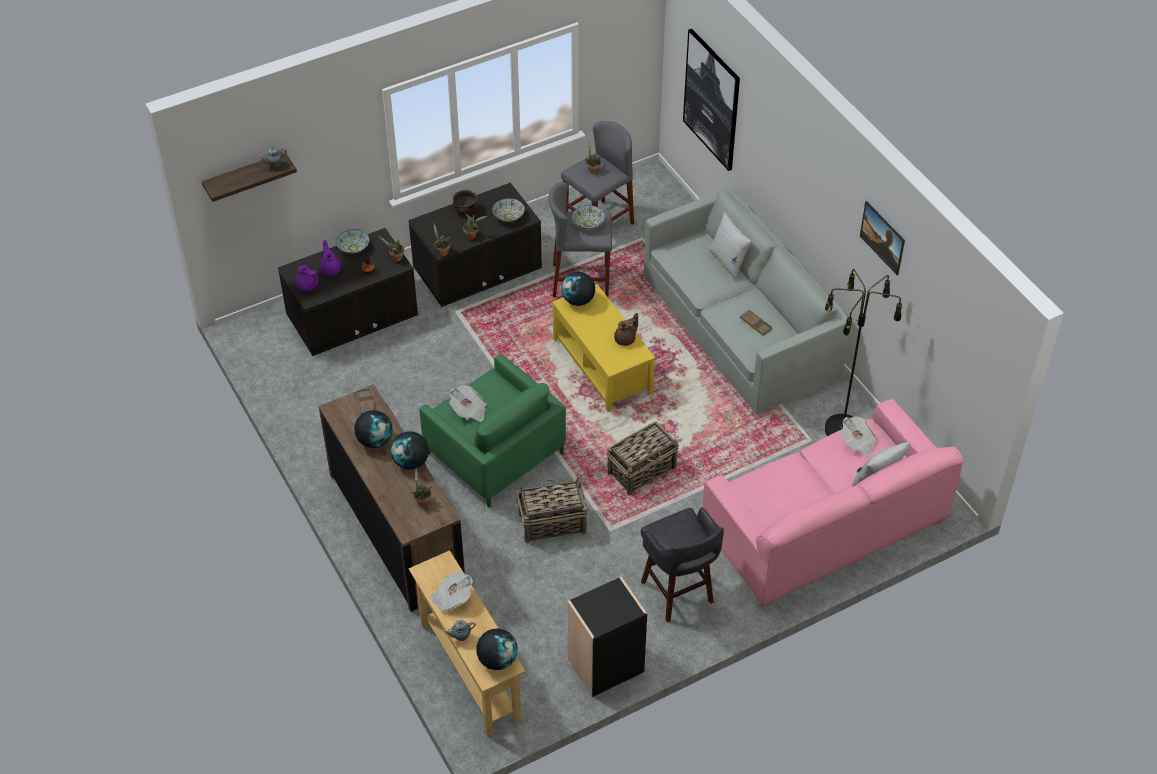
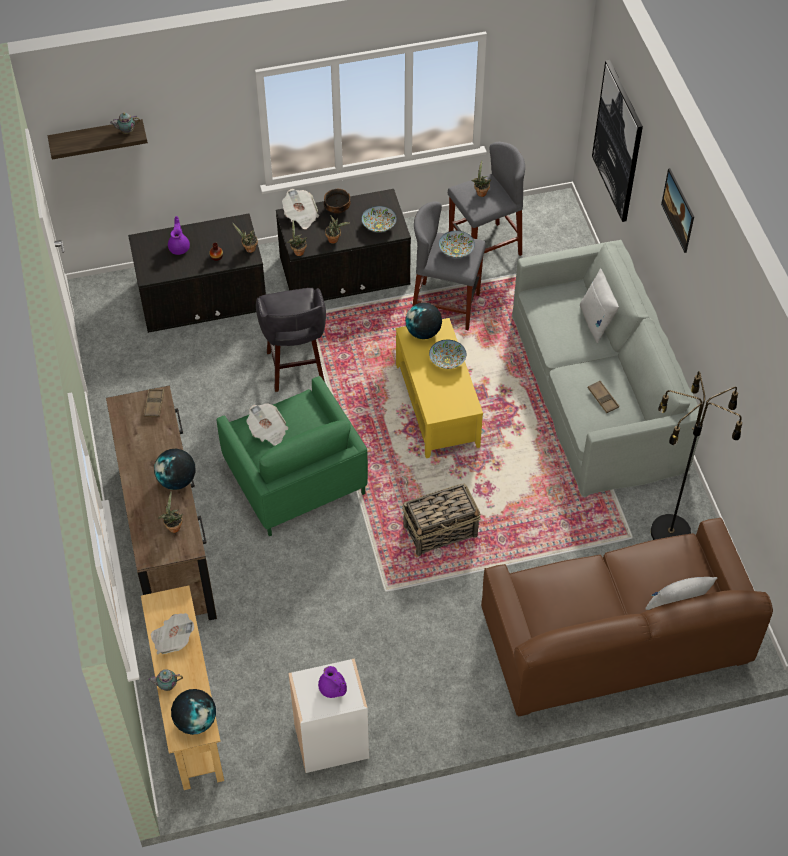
camera: 15 degrees right, 5 degrees up
purple teapot [296,265,318,291] -> purple teapot moved to [318,666,347,698]
bowl [336,229,369,254] -> bowl moved to [429,340,466,369]
globe [354,410,392,448] -> none
basket [517,478,588,543] -> none
black bookcase [567,577,647,697] -> white bookcase [289,658,369,773]
brown teapot [614,313,638,346] -> none
grey stool [641,507,724,623] -> grey stool moved to [256,288,326,392]
pink sofa [703,399,963,608] -> brown sofa [481,518,773,717]
newspaper [841,416,877,457] -> newspaper moved to [282,189,319,229]
picture [860,201,905,275] -> picture moved to [661,168,694,253]

